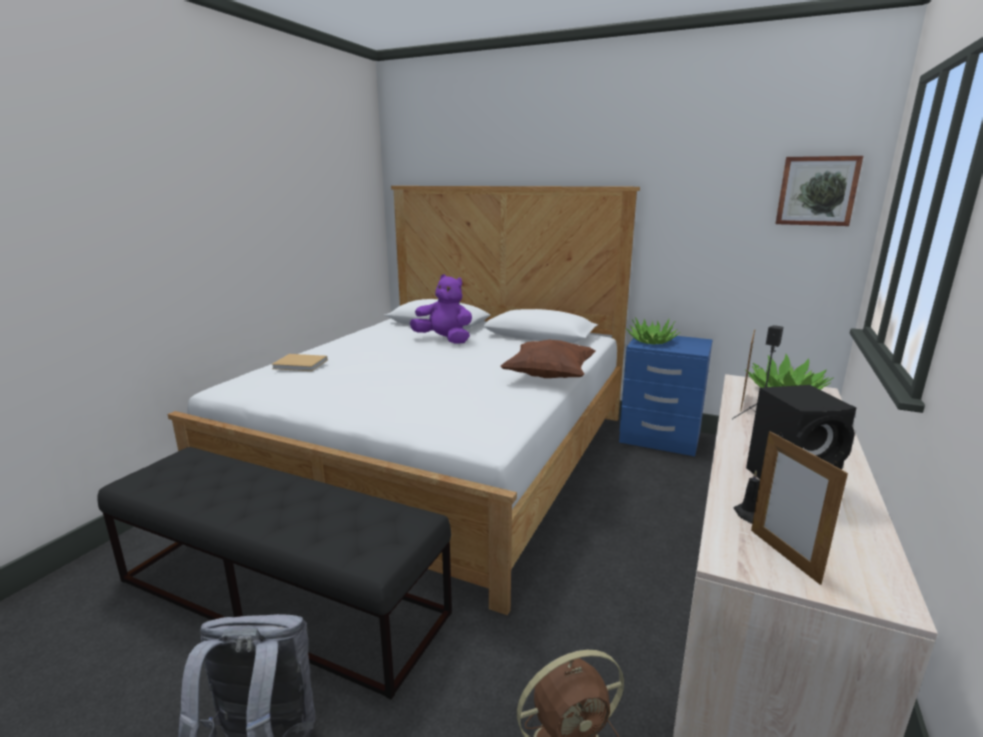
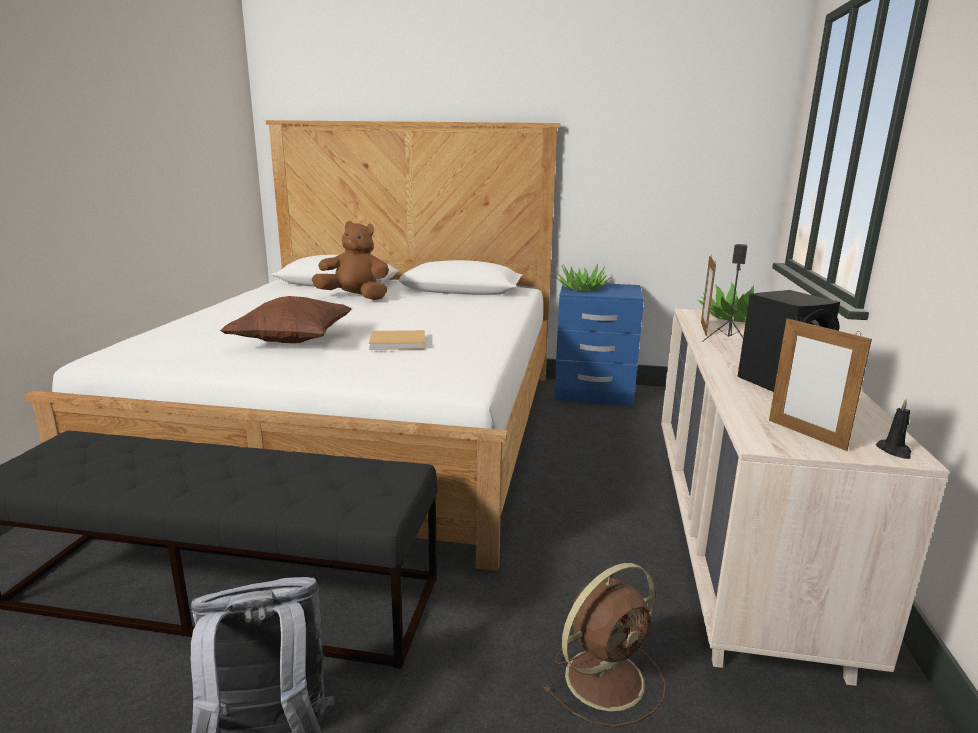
camera: 15 degrees left, 0 degrees up
beige book [271,354,328,371] -> beige book moved to [369,330,425,350]
purple plush toy [410,274,472,344] -> brown plush toy [312,221,389,300]
brown pillow [500,340,596,378] -> brown pillow moved to [220,296,352,343]
black candle [734,471,760,524] -> black candle moved to [876,399,912,459]
picture [775,156,863,226] -> none

